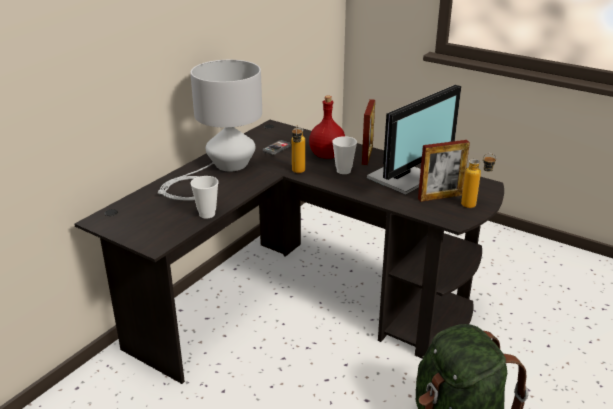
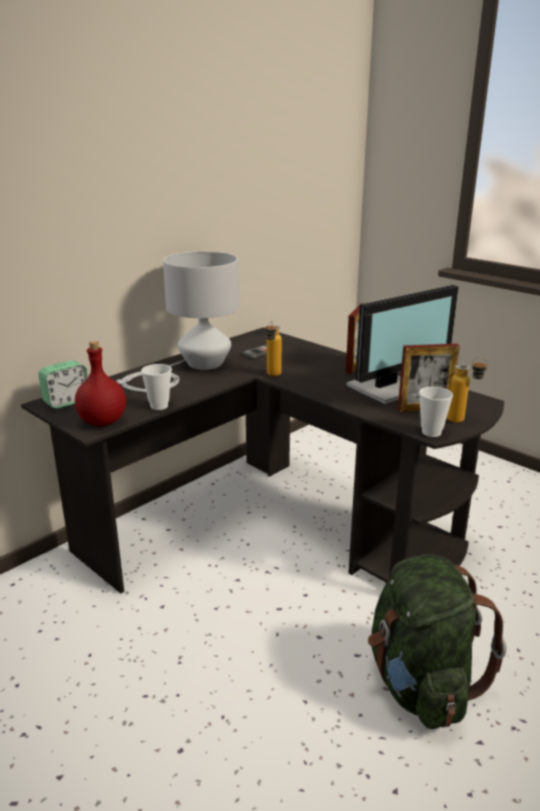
camera: 10 degrees right, 5 degrees down
red bottle [309,96,345,159] -> red bottle moved to [75,341,126,426]
cup [332,136,357,174] -> cup moved to [419,387,453,437]
none -> alarm clock [38,360,88,409]

